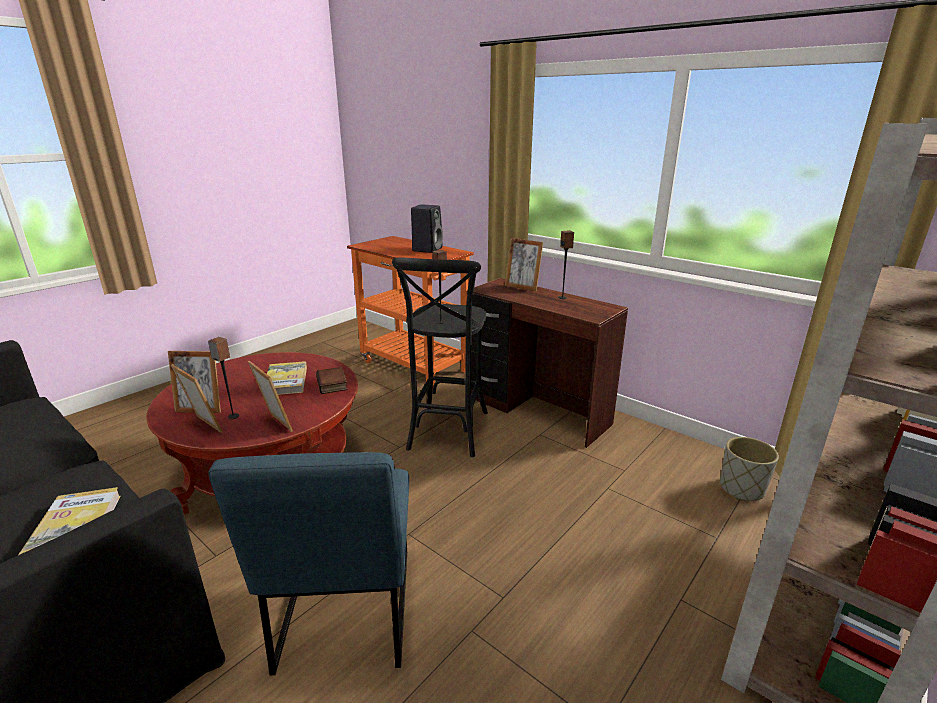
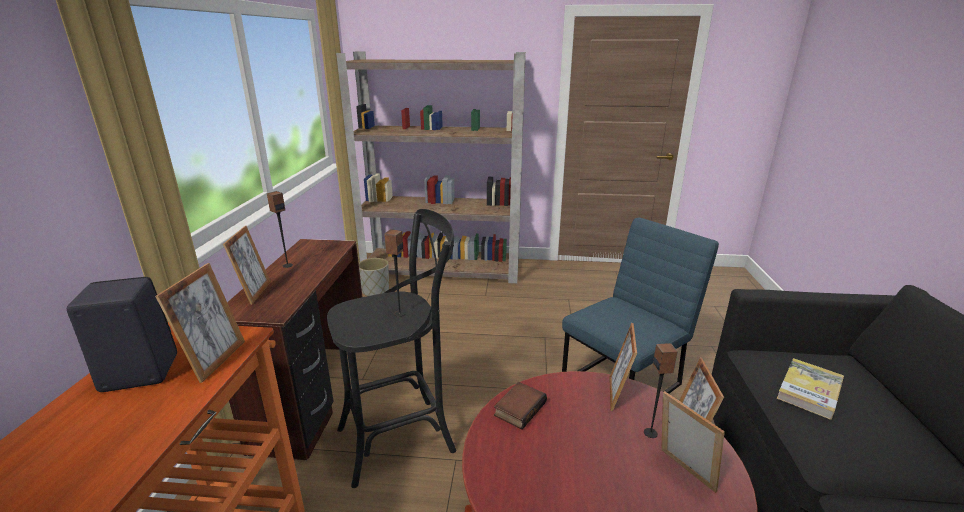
camera: 125 degrees left, 0 degrees up
book [267,361,307,395] -> none
none -> picture frame [155,263,245,383]

